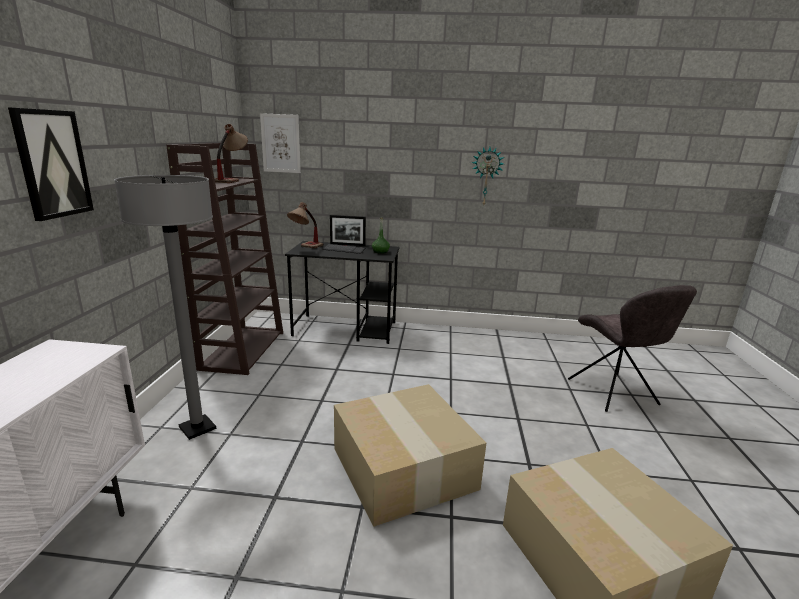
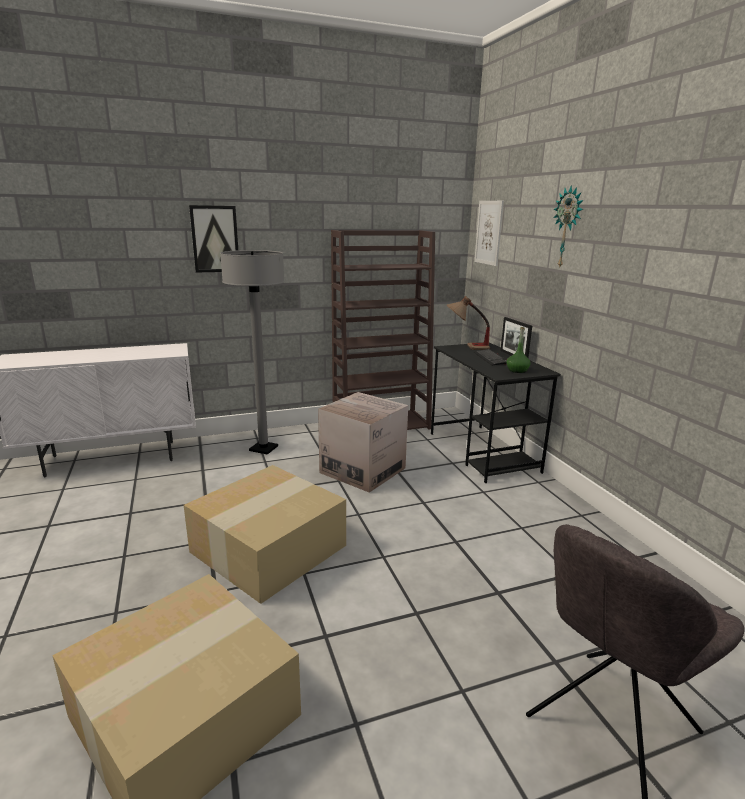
camera: 65 degrees right, 0 degrees up
table lamp [214,124,248,183] -> none
wall clock [472,147,504,205] -> wall clock moved to [554,185,583,269]
none -> cardboard box [318,392,408,493]

